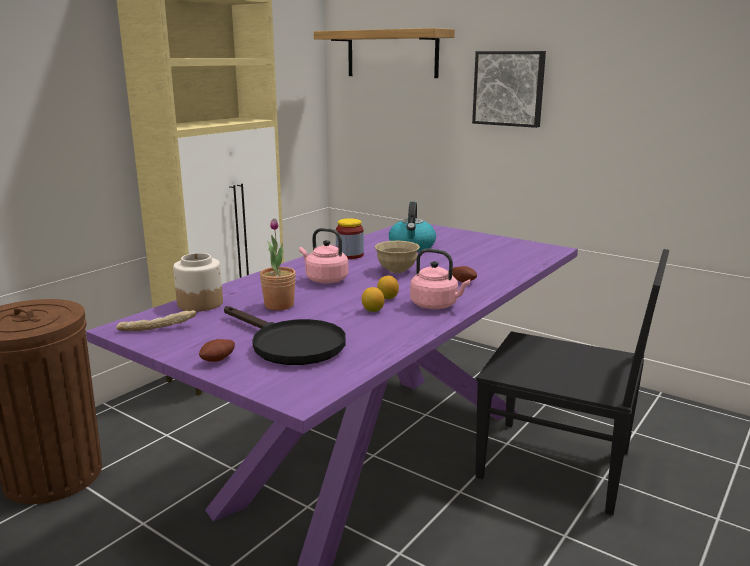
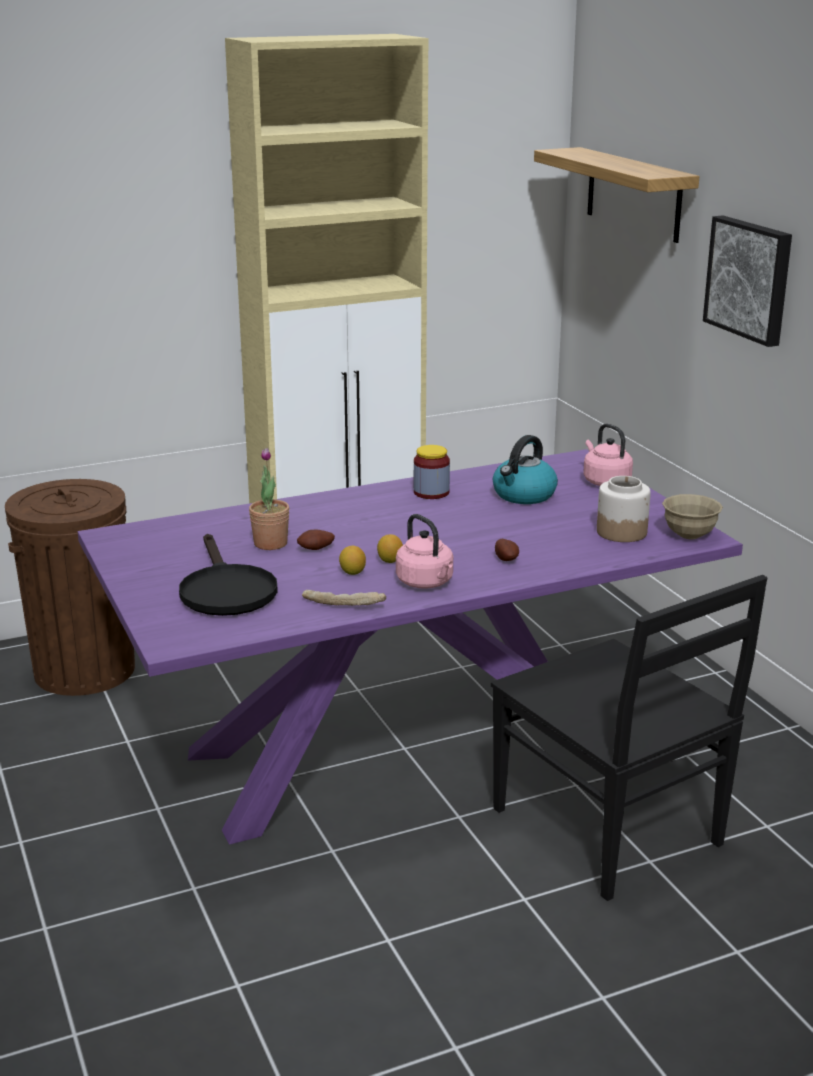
camera: 30 degrees right, 5 degrees up
bread [116,310,196,331] -> bread moved to [302,590,386,606]
jar [173,253,223,312] -> jar moved to [597,476,651,542]
potato [199,339,235,362] -> potato moved to [297,530,335,550]
pink kettle [299,228,348,283] -> pink kettle moved to [583,423,633,486]
beige bowl [375,240,420,273] -> beige bowl moved to [662,494,723,539]

